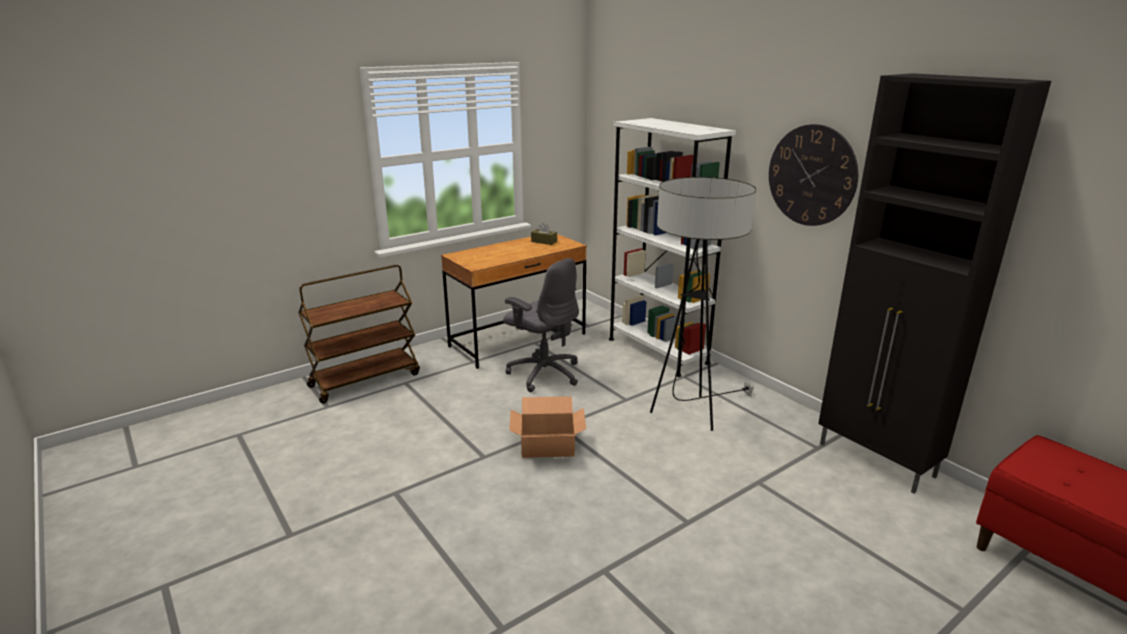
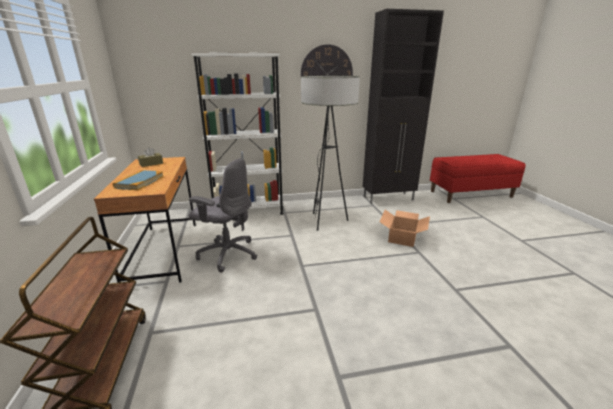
camera: 65 degrees left, 0 degrees up
grey office chair [503,258,579,392] -> grey office chair turned 45 degrees clockwise [189,158,257,273]
cardboard box [509,396,586,458] -> cardboard box moved to [379,210,430,247]
none -> book [113,170,164,190]

